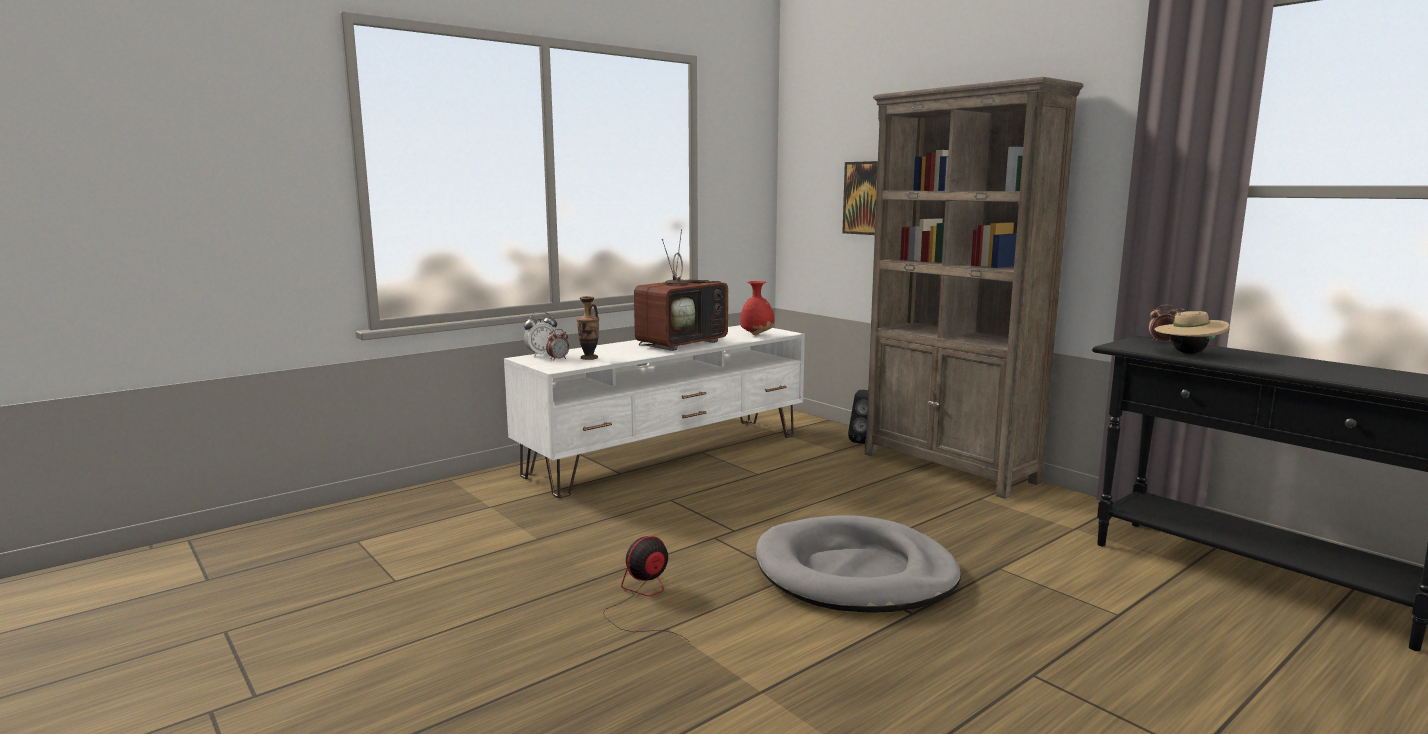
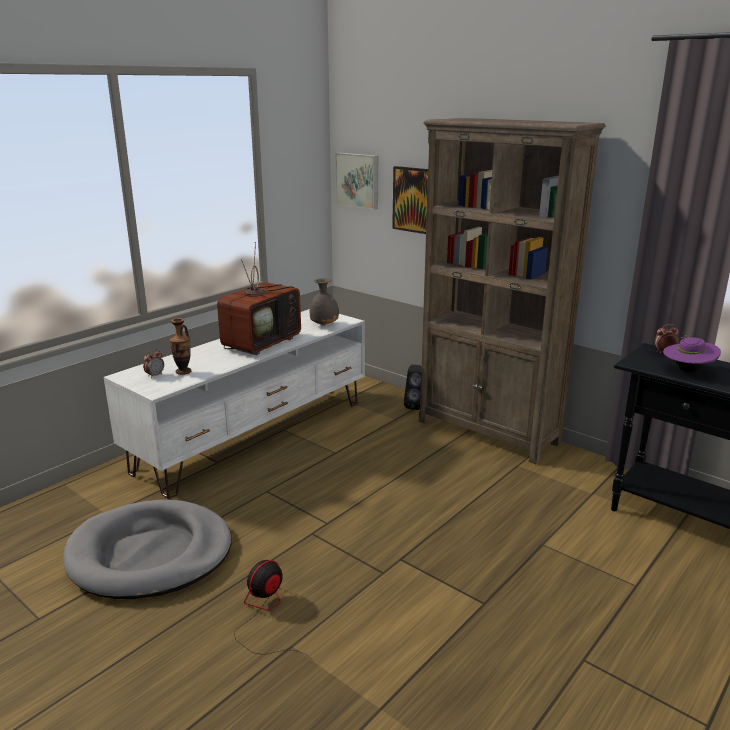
camera: 10 degrees left, 10 degrees up
alarm clock [524,312,558,357] -> none
red vase [740,281,775,335] -> grey vase [310,278,339,326]
grey dog bed [756,516,961,613] -> grey dog bed moved to [63,500,232,599]
beige hat [1154,308,1229,354] -> purple hat [663,334,721,373]
none -> picture [335,153,378,210]

